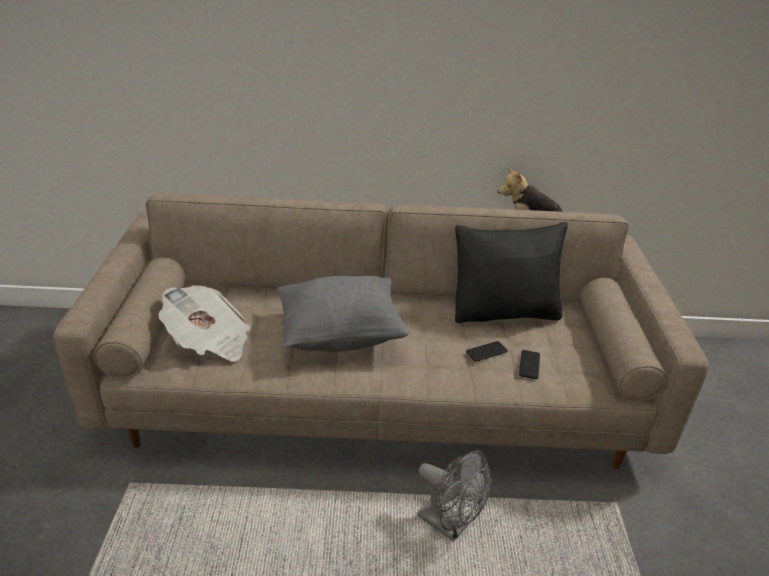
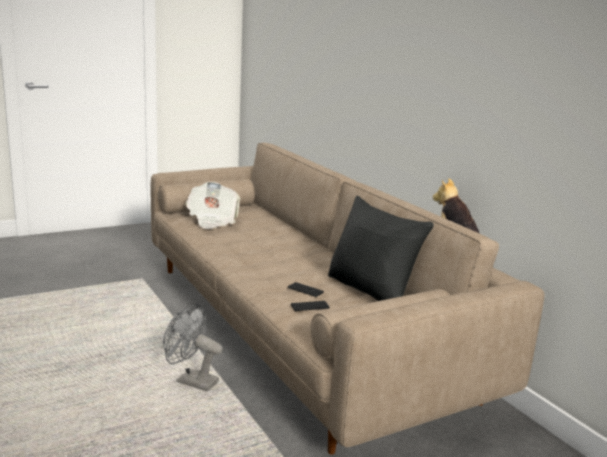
camera: 60 degrees right, 15 degrees down
grey pillow [277,275,410,352] -> none
grey fan [417,450,492,542] -> grey fan turned 105 degrees clockwise [163,304,223,391]

